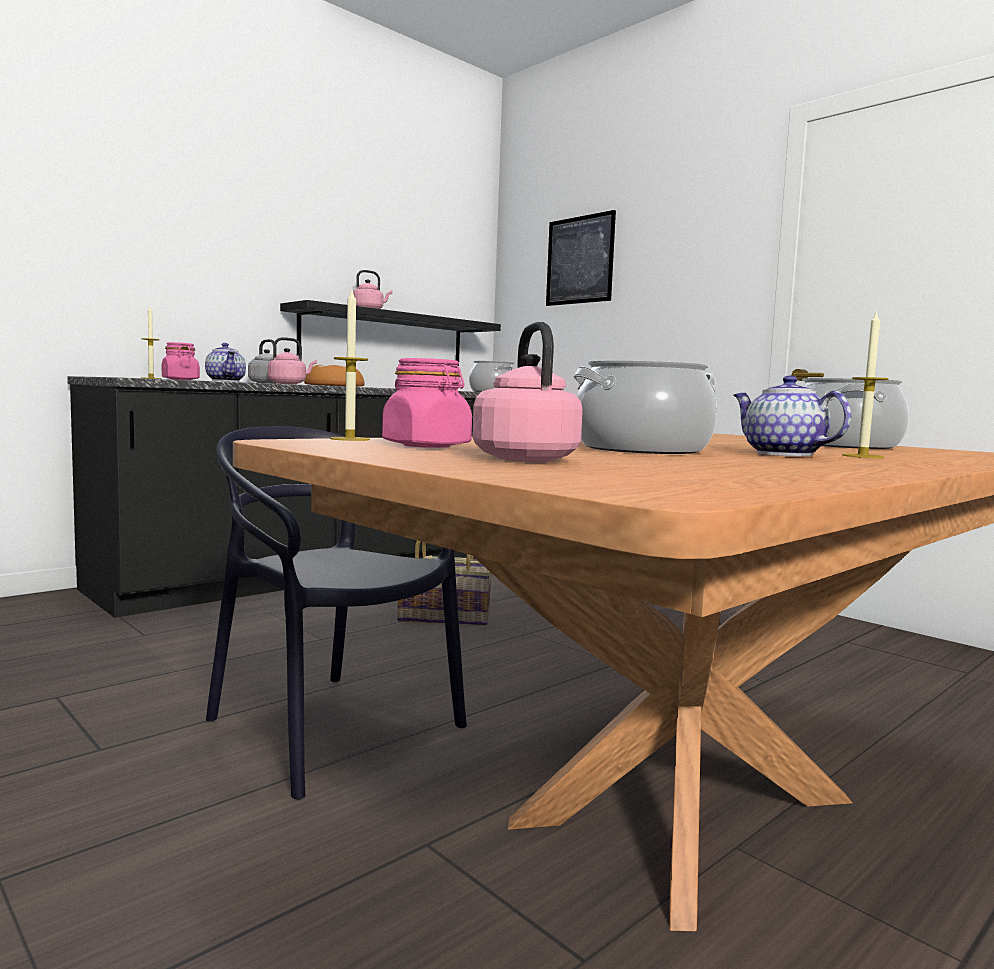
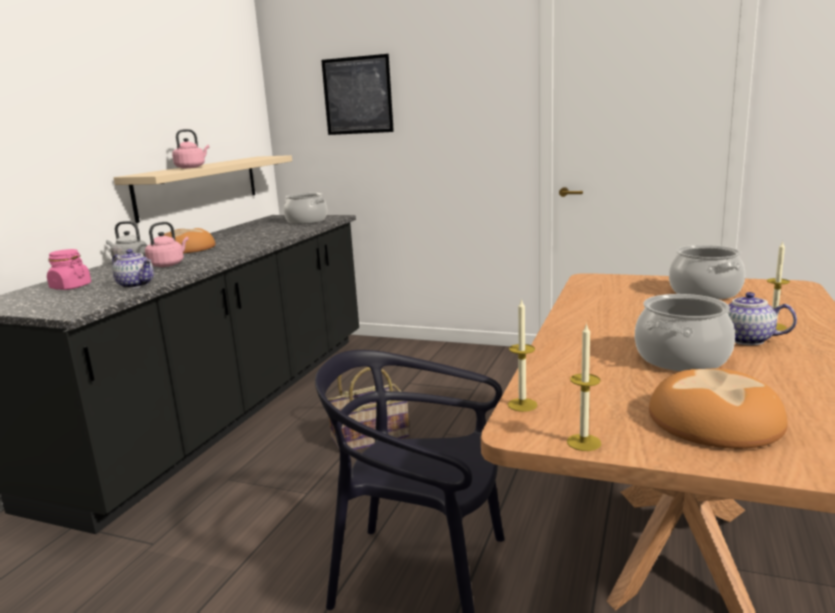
camera: 25 degrees left, 10 degrees up
candle [141,307,162,379] -> candle moved to [567,323,601,451]
black shelf [280,300,501,366] -> beige shelf [113,155,292,223]
pink jar [382,358,472,448] -> none
pink kettle [473,322,583,462] -> bread [649,368,788,449]

